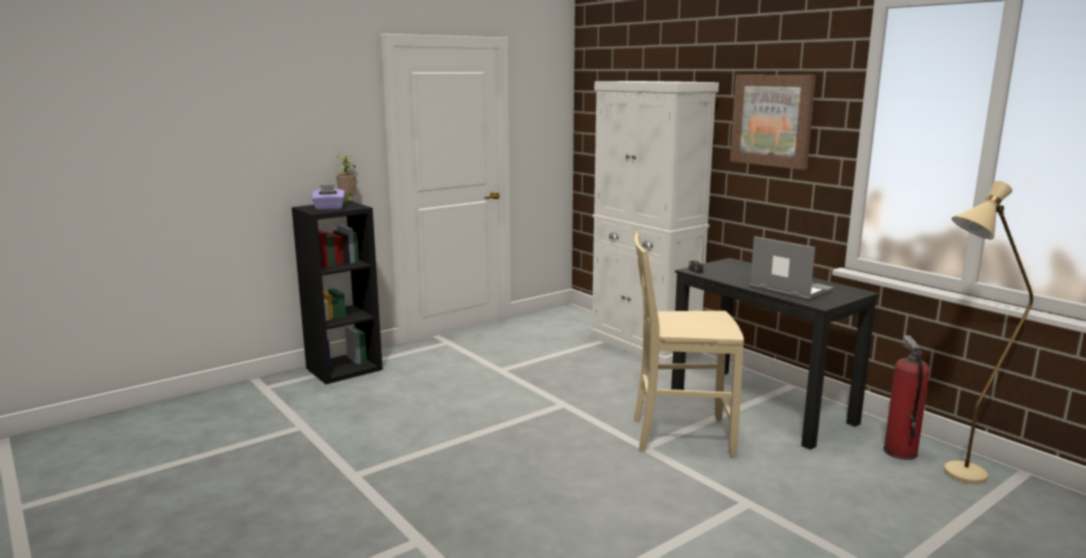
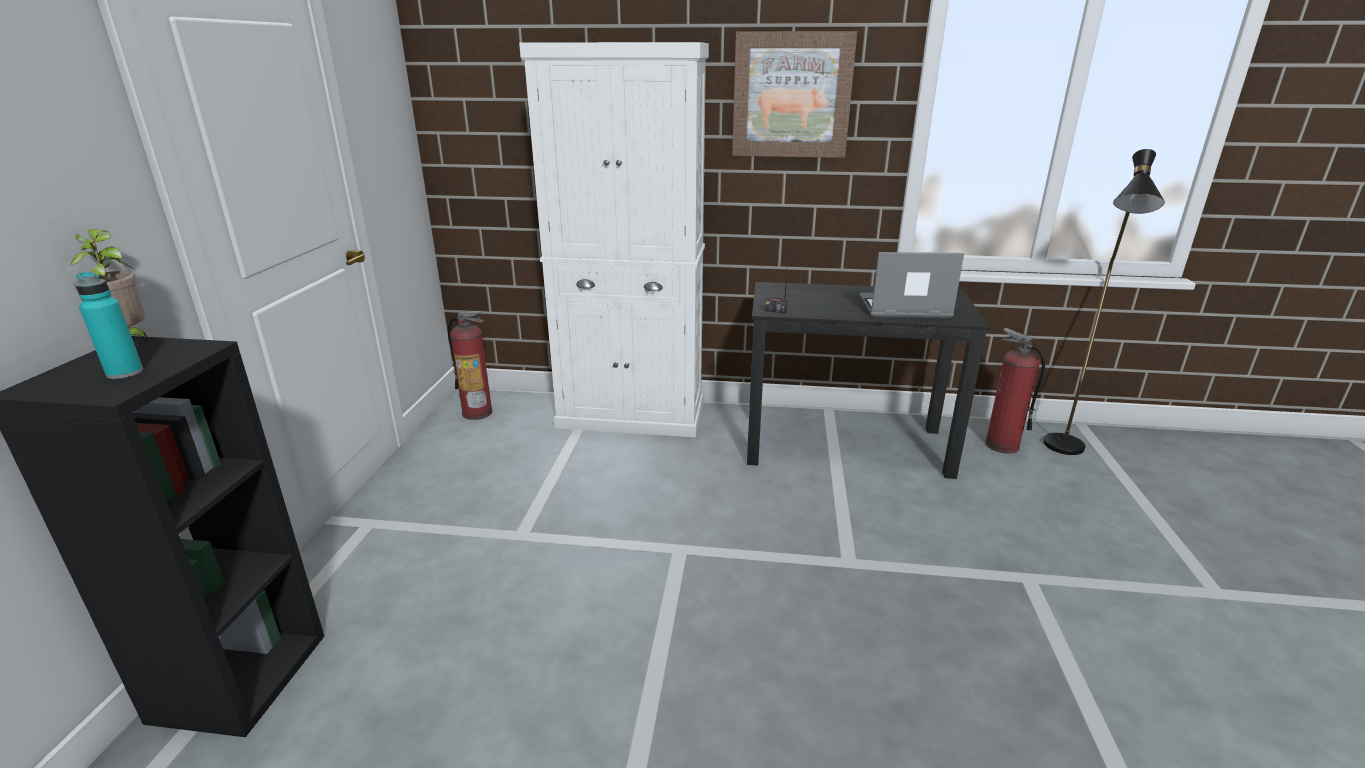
camera: 45 degrees left, 10 degrees up
purple tissue box [312,185,345,210] -> turquoise bottle [75,272,143,379]
beige chair [634,231,744,457] -> none
beige floor lamp [944,181,1033,484] -> black floor lamp [1043,149,1165,455]
none -> fire extinguisher [448,311,493,420]

